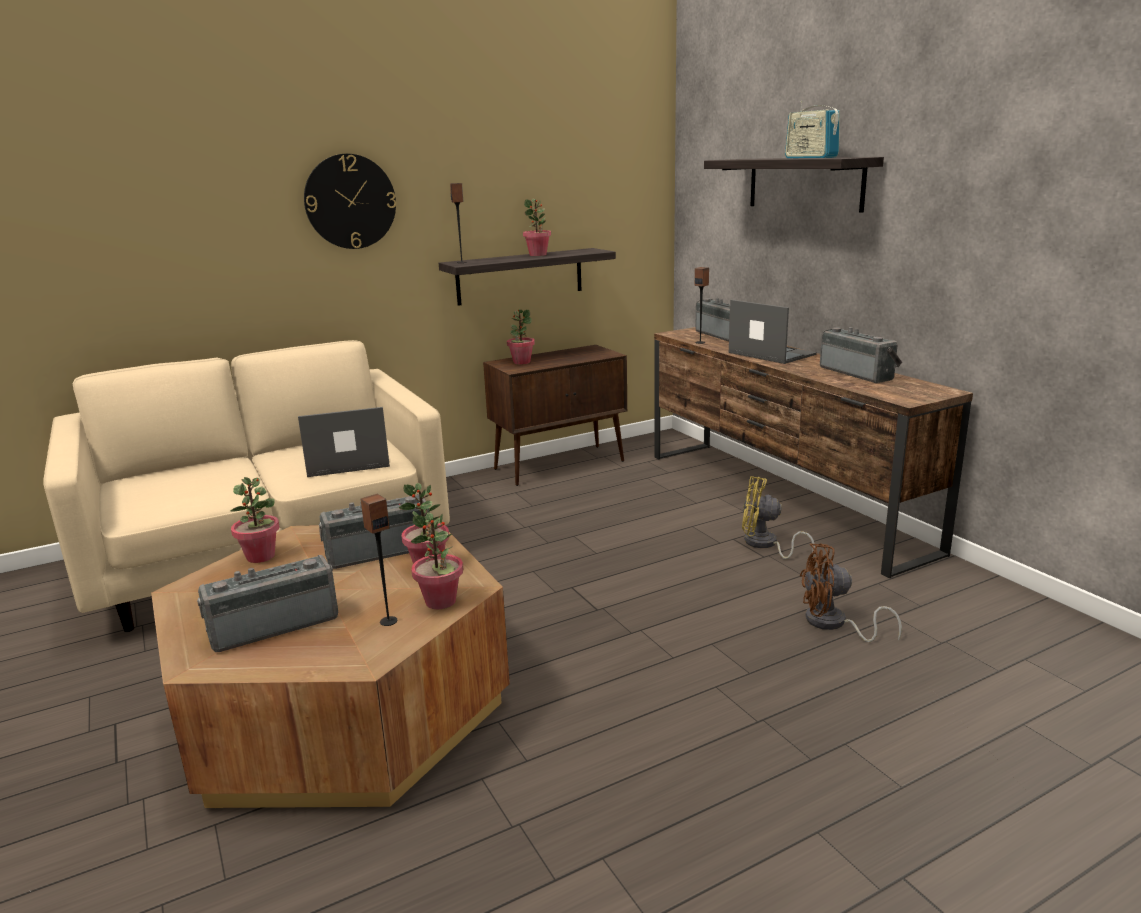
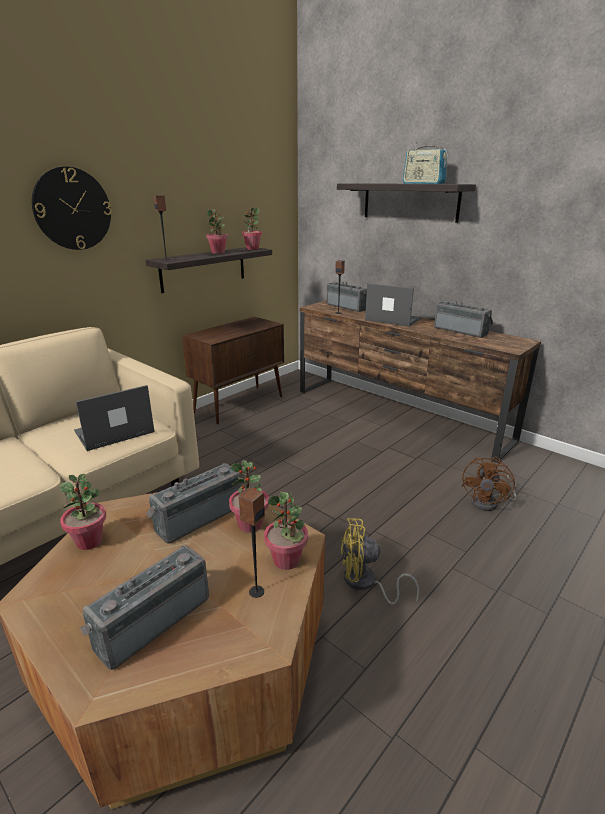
camera: 20 degrees left, 5 degrees up
potted plant [507,309,535,365] -> potted plant moved to [242,208,262,250]
yellow fan [742,476,815,559] -> yellow fan moved to [341,518,419,605]
brown fan [800,543,902,642] -> brown fan turned 45 degrees counterclockwise [462,457,517,511]

